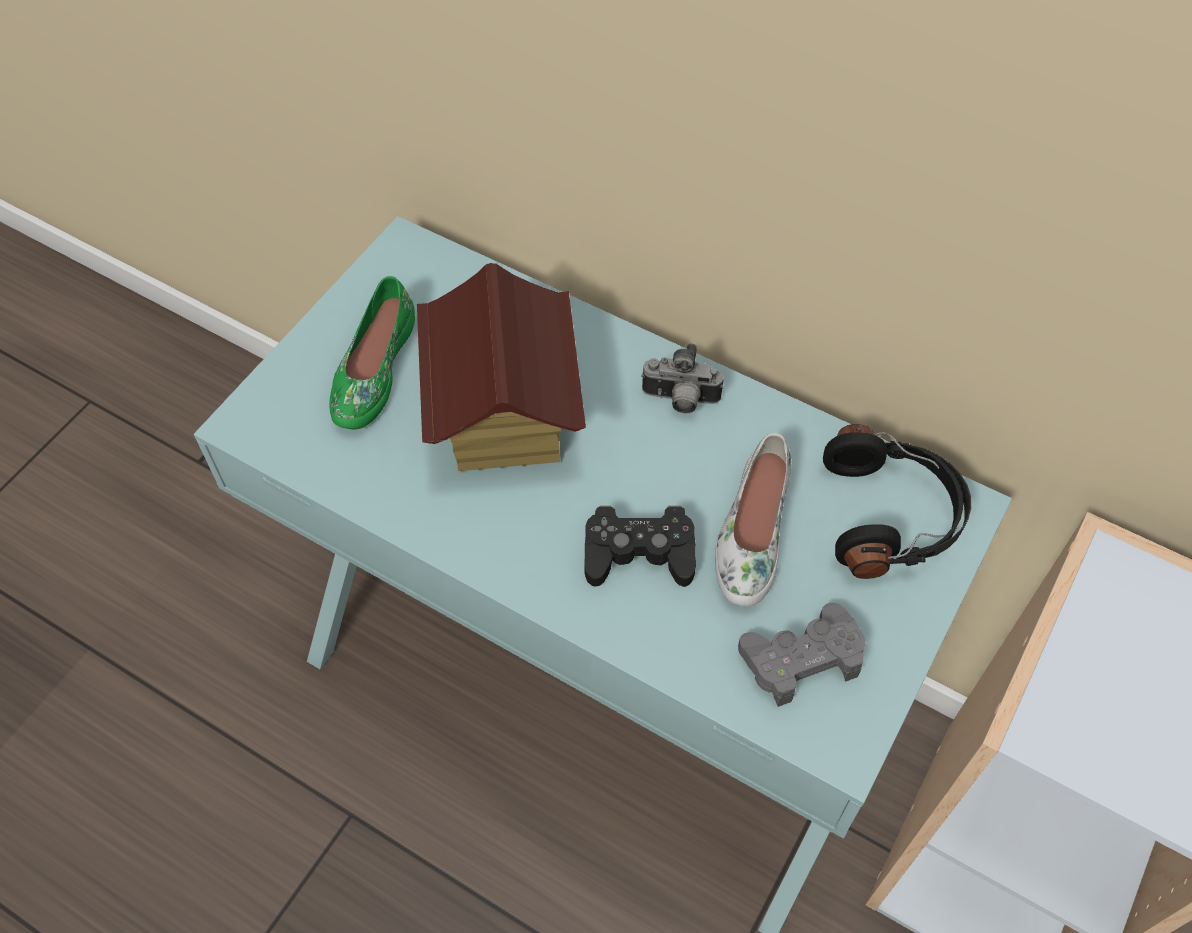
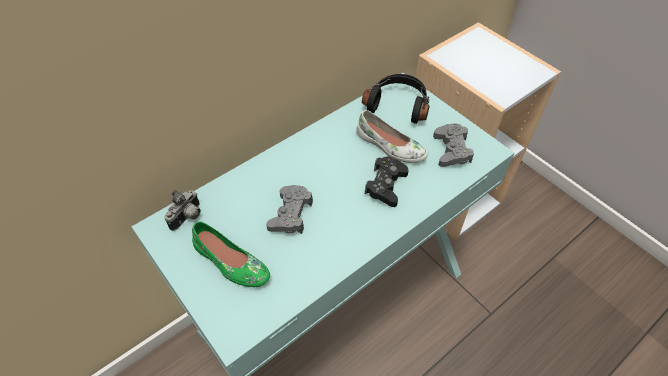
camera: 70 degrees left, 5 degrees down
toy house [417,263,586,471] -> grey game controller [266,185,313,234]
camera [641,343,723,413] -> camera moved to [164,190,201,231]

